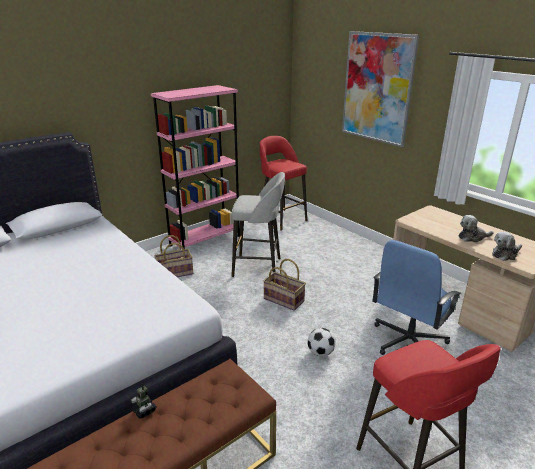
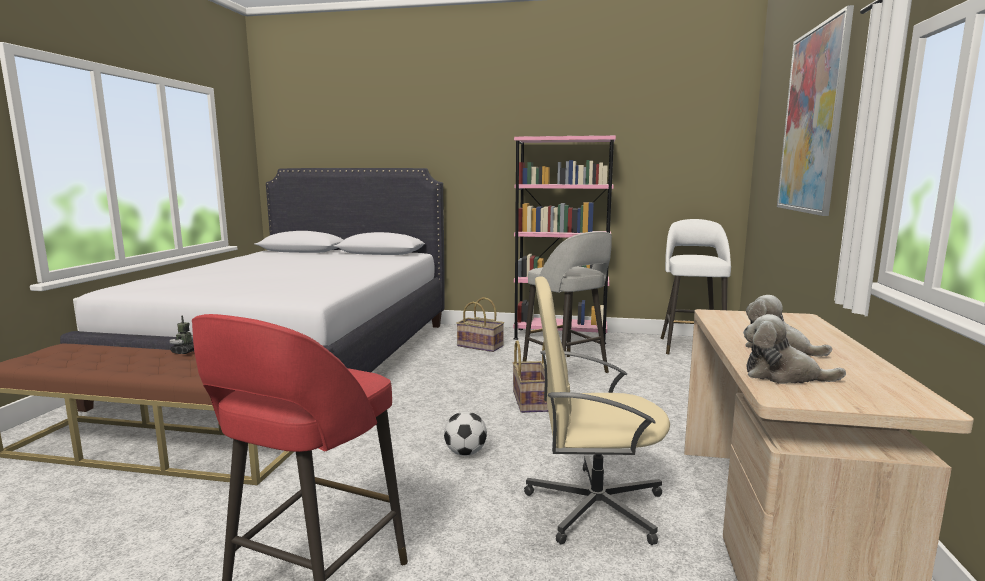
camera: 50 degrees right, 15 degrees down
red stool [260,136,308,231] -> white stool [661,219,731,355]
blue office chair [372,240,462,355] -> beige office chair [524,276,670,545]

